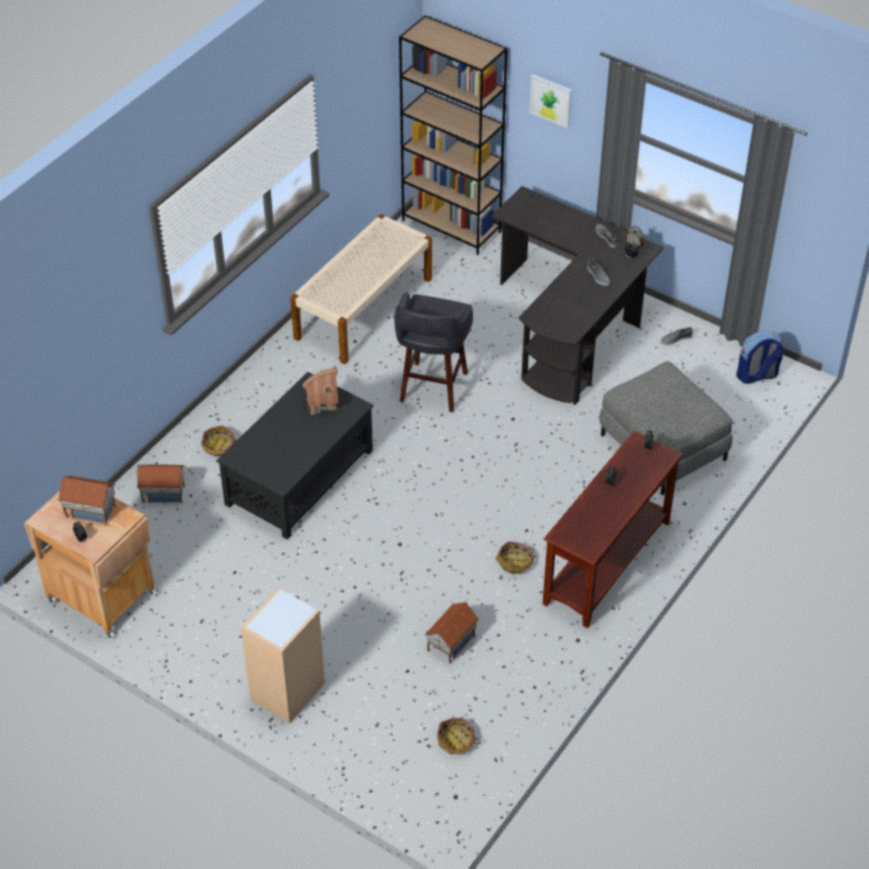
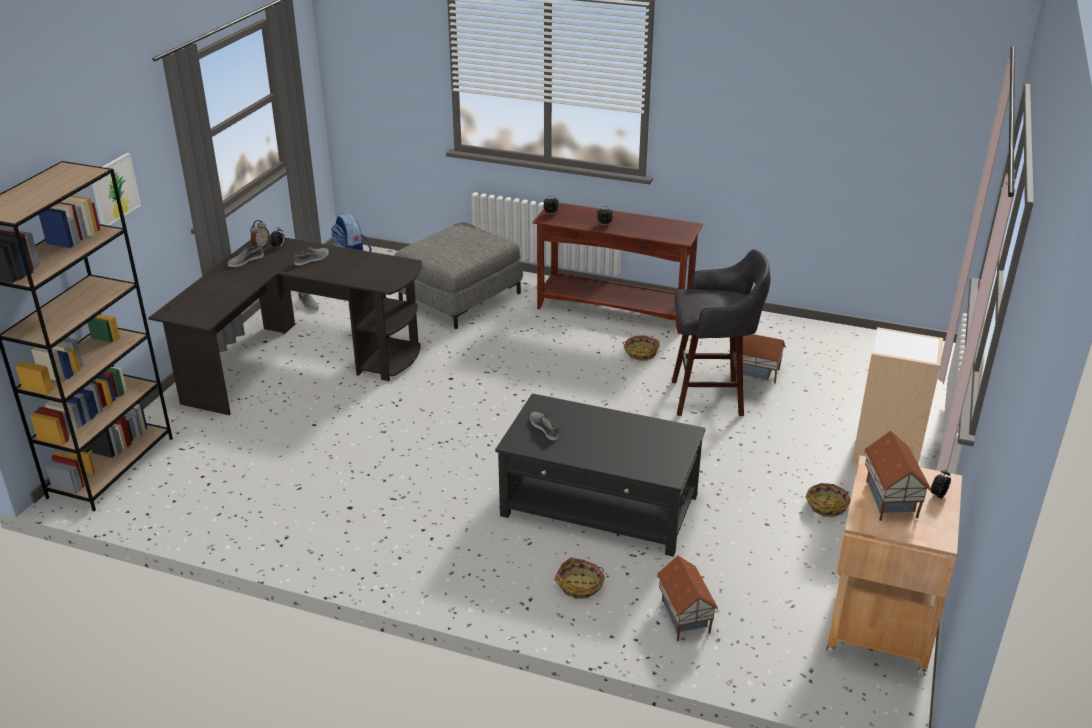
camera: 105 degrees left, 15 degrees down
beige bench [290,214,432,364] -> none
toy house [303,365,339,415] -> grey shoe [530,412,559,440]
grey stool [394,292,473,412] -> grey stool moved to [672,249,771,416]
basket [437,718,481,754] -> basket moved to [805,483,851,517]

